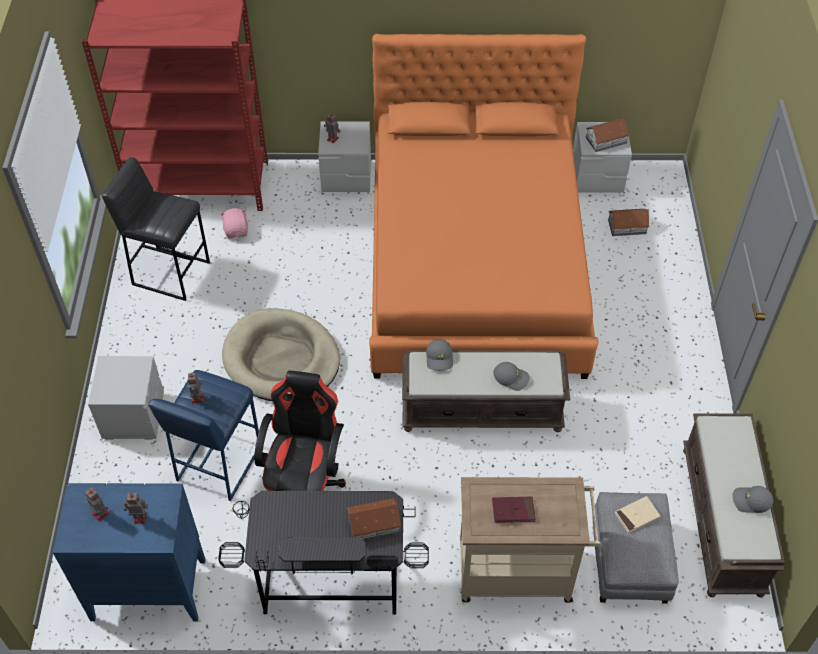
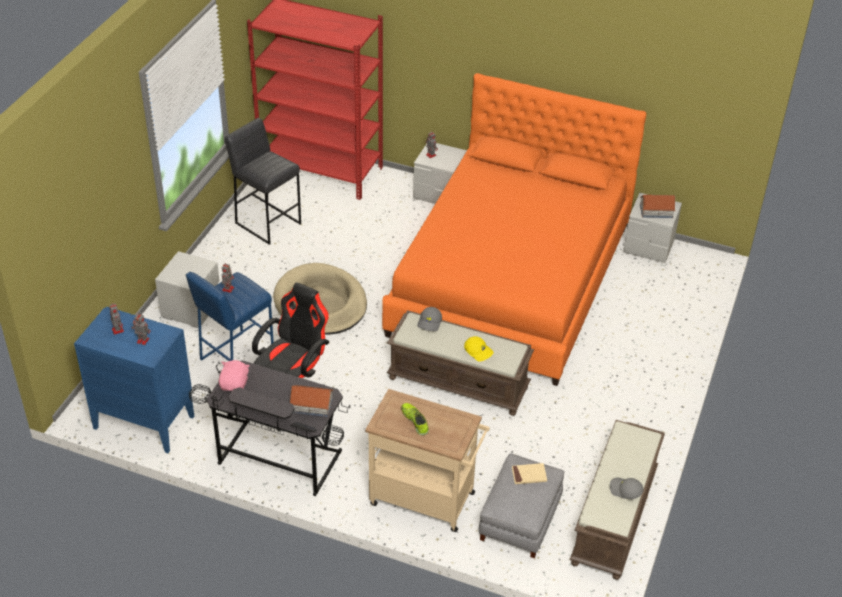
camera: 20 degrees right, 10 degrees down
pink plush toy [220,208,248,239] -> pink plush toy moved to [219,360,250,391]
red book [492,496,536,523] -> shoe [401,403,429,435]
grey cap [494,362,530,391] -> yellow cap [464,336,494,362]
toy house [608,209,650,236] -> none

